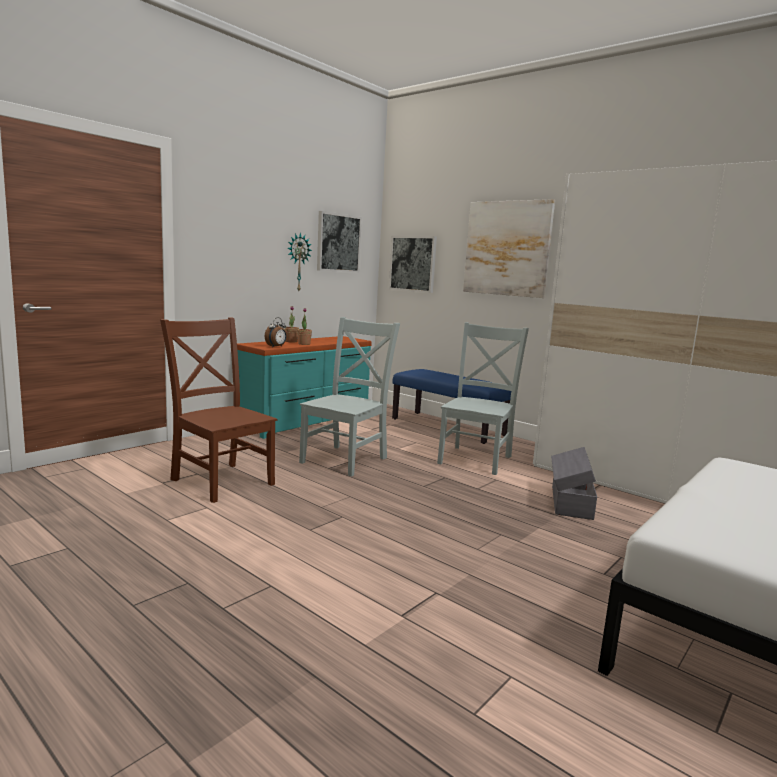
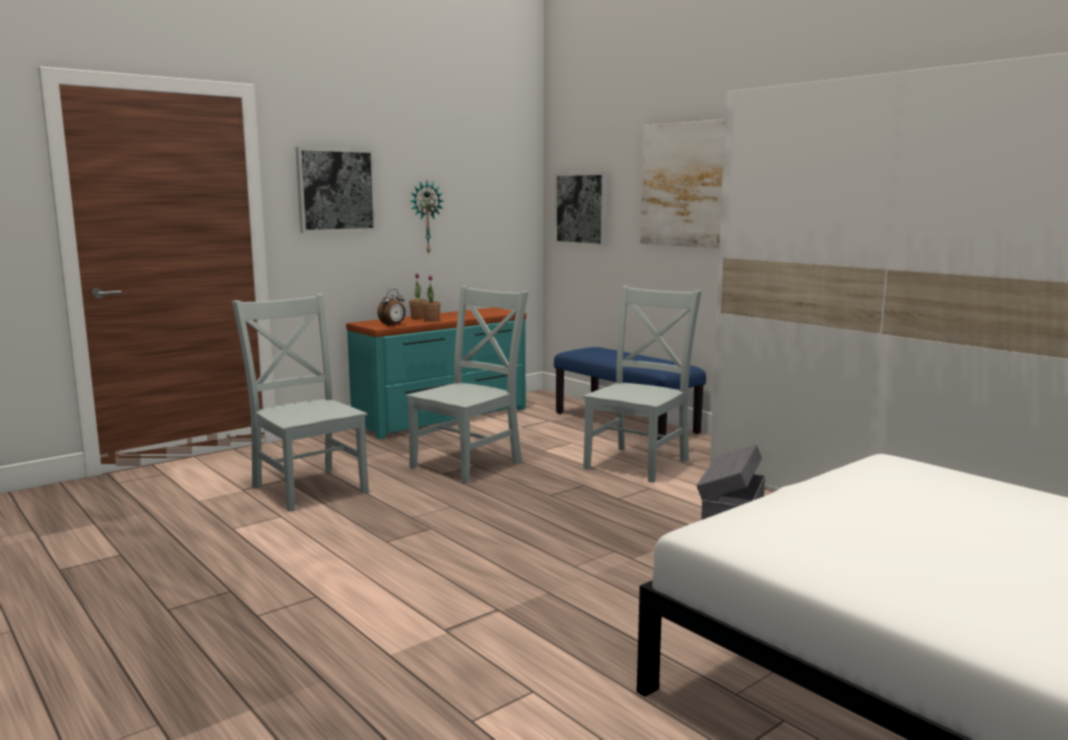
camera: 10 degrees right, 0 degrees up
brown chair [160,317,278,503] -> grey chair [232,294,369,512]
picture [317,211,362,272] -> picture moved to [296,147,376,233]

